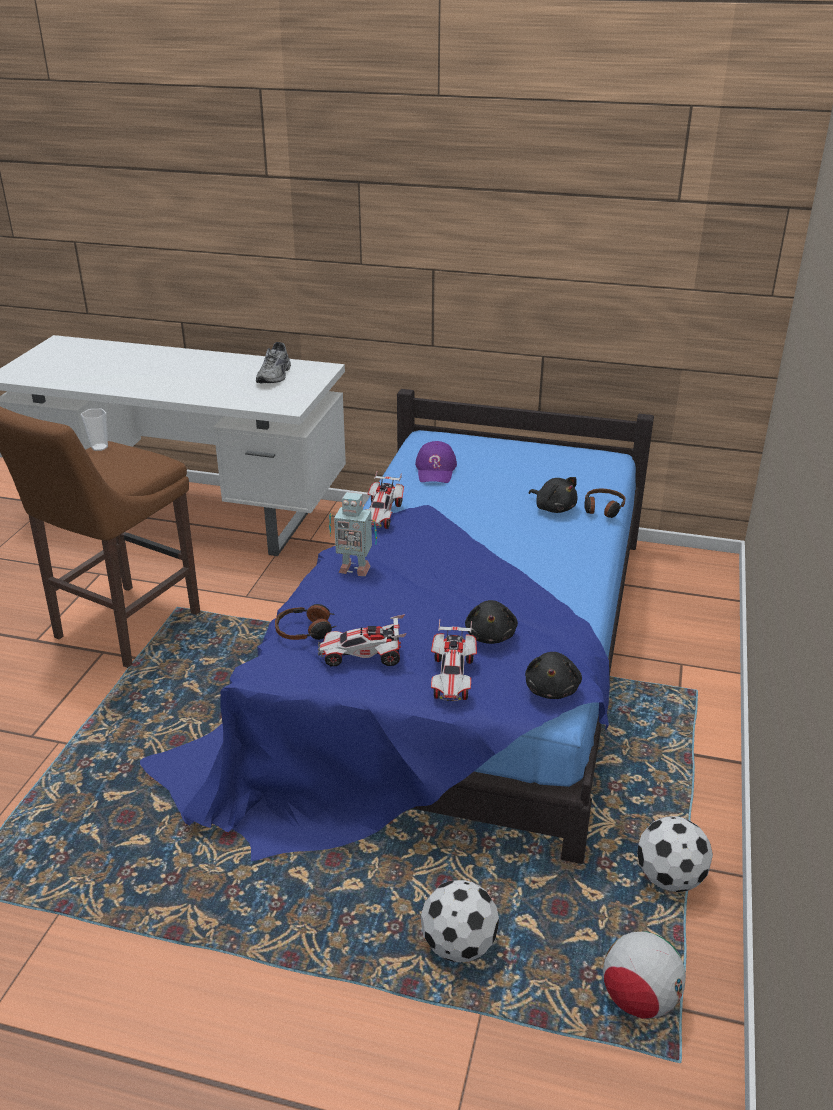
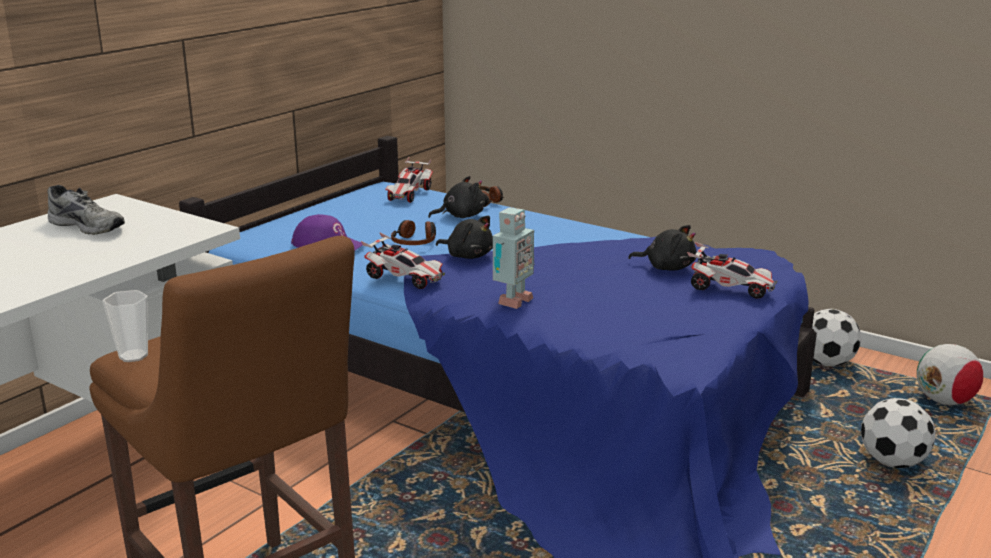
camera: 70 degrees left, 10 degrees down
headphones [275,604,336,640] -> headphones moved to [391,220,436,245]
toy car [318,614,407,666] -> toy car moved to [385,158,433,203]
black plush toy [525,652,582,699] -> black plush toy moved to [436,216,493,259]

